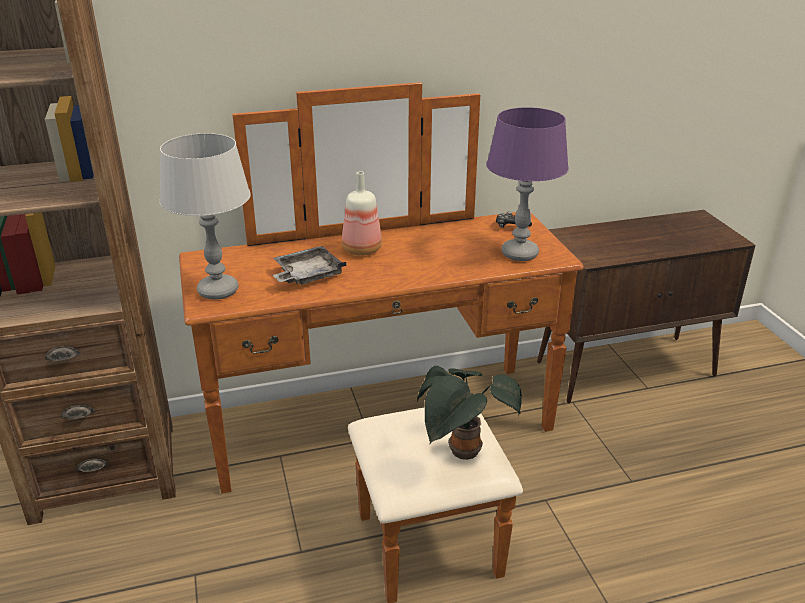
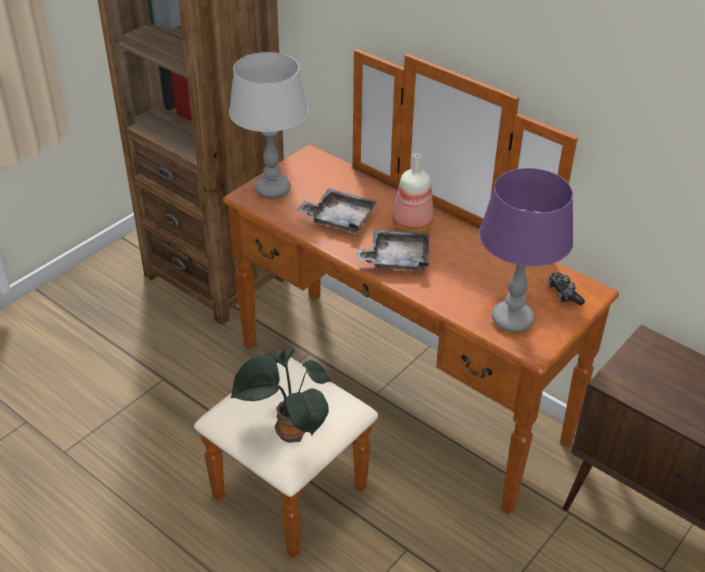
camera: 55 degrees right, 10 degrees up
none -> grey tray [356,230,429,271]

